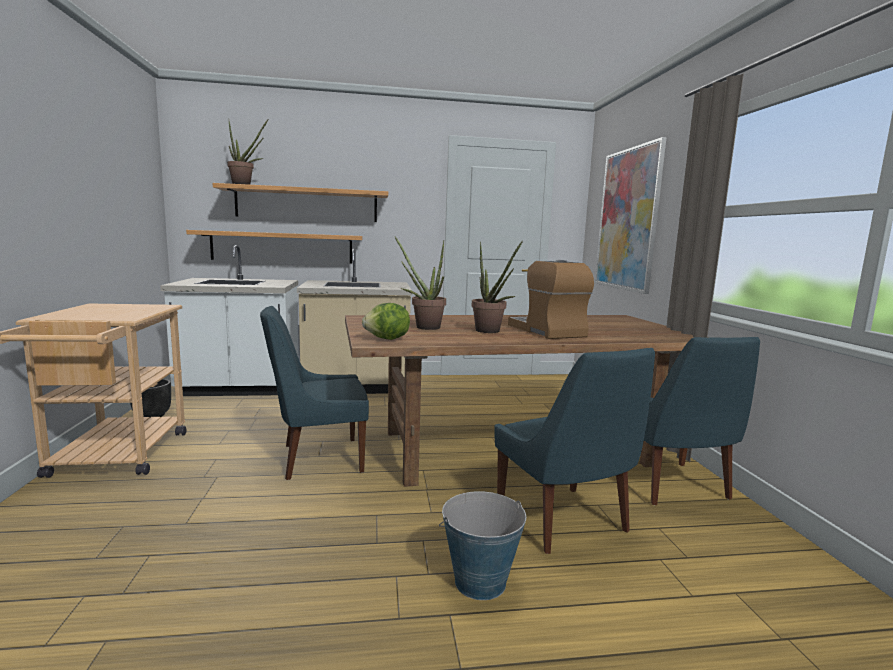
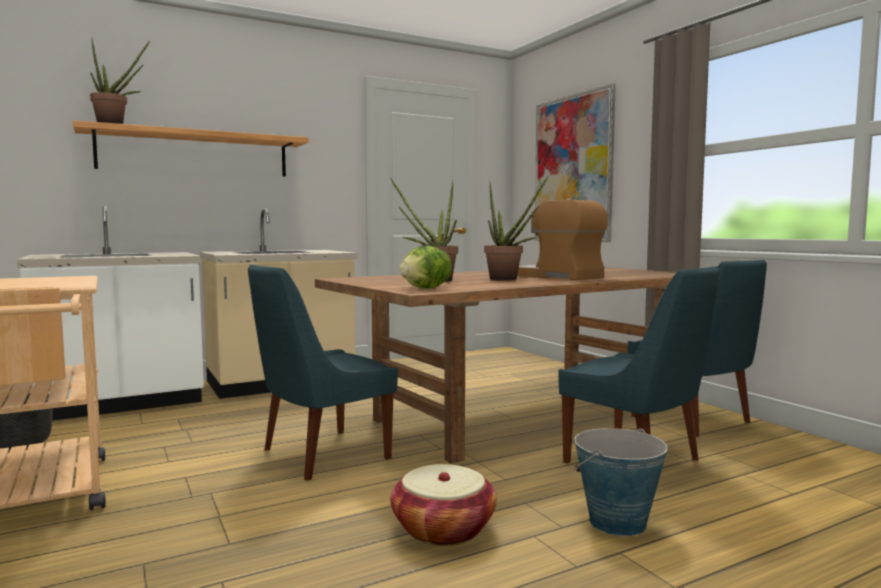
camera: 20 degrees left, 5 degrees down
shelf [186,230,363,264] -> none
none -> basket [390,464,497,546]

